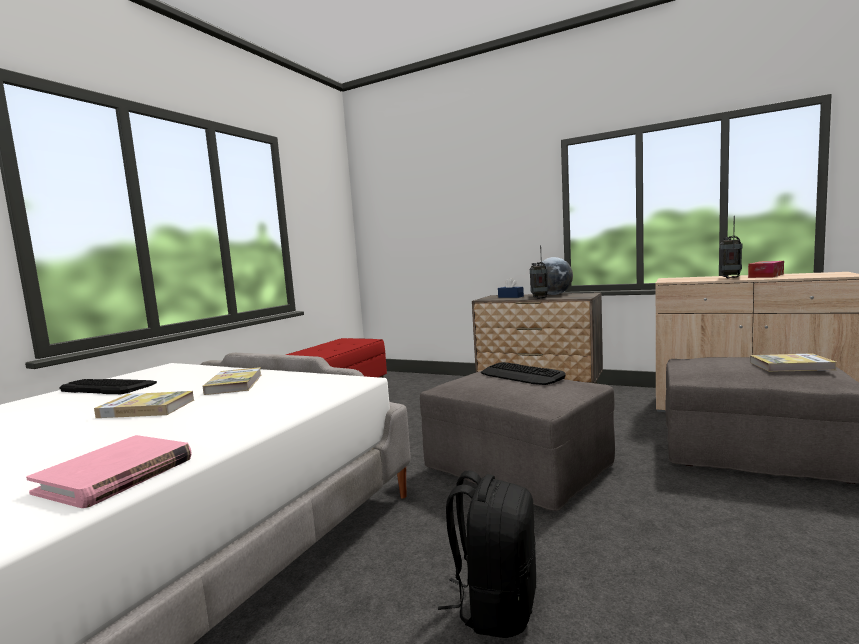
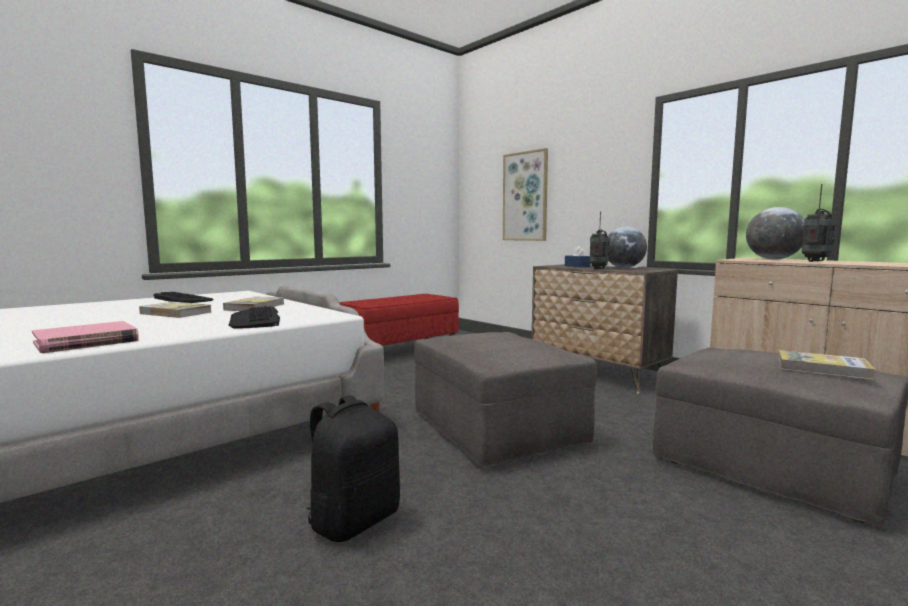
camera: 20 degrees right, 0 degrees up
keyboard [481,362,566,385] -> keyboard moved to [228,306,280,329]
tissue box [748,261,784,278] -> none
none -> picture [503,148,548,241]
none -> globe [746,207,804,259]

